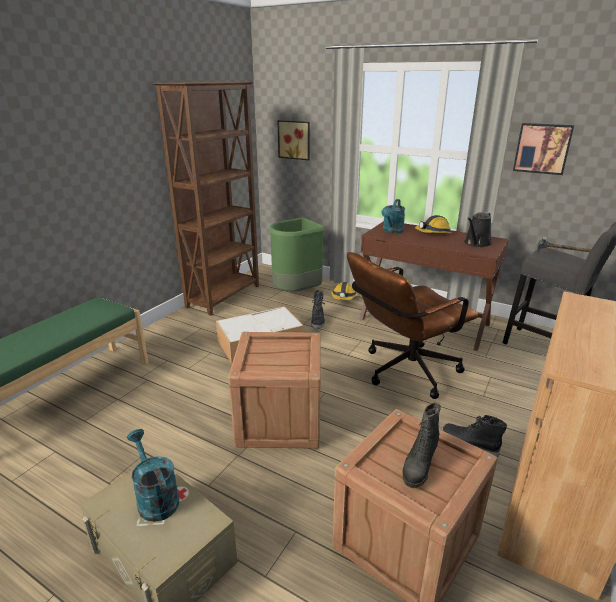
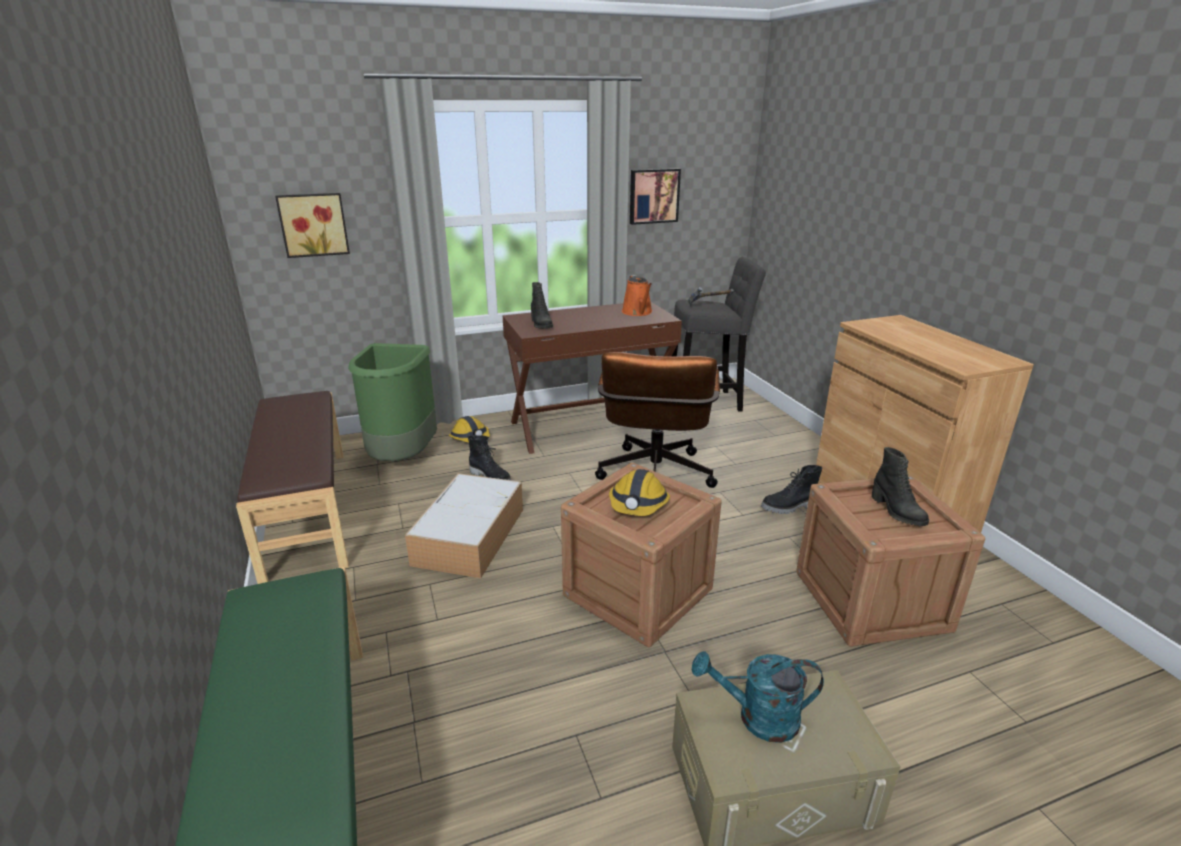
camera: 50 degrees left, 0 degrees up
brown bookcase [153,82,259,316] -> brown bench [236,391,349,584]
turquoise watering can [381,199,405,234] -> black boot [531,282,553,329]
hard hat [415,215,451,233] -> hard hat moved to [609,469,670,516]
black watering can [464,212,492,247] -> orange watering can [622,275,652,316]

